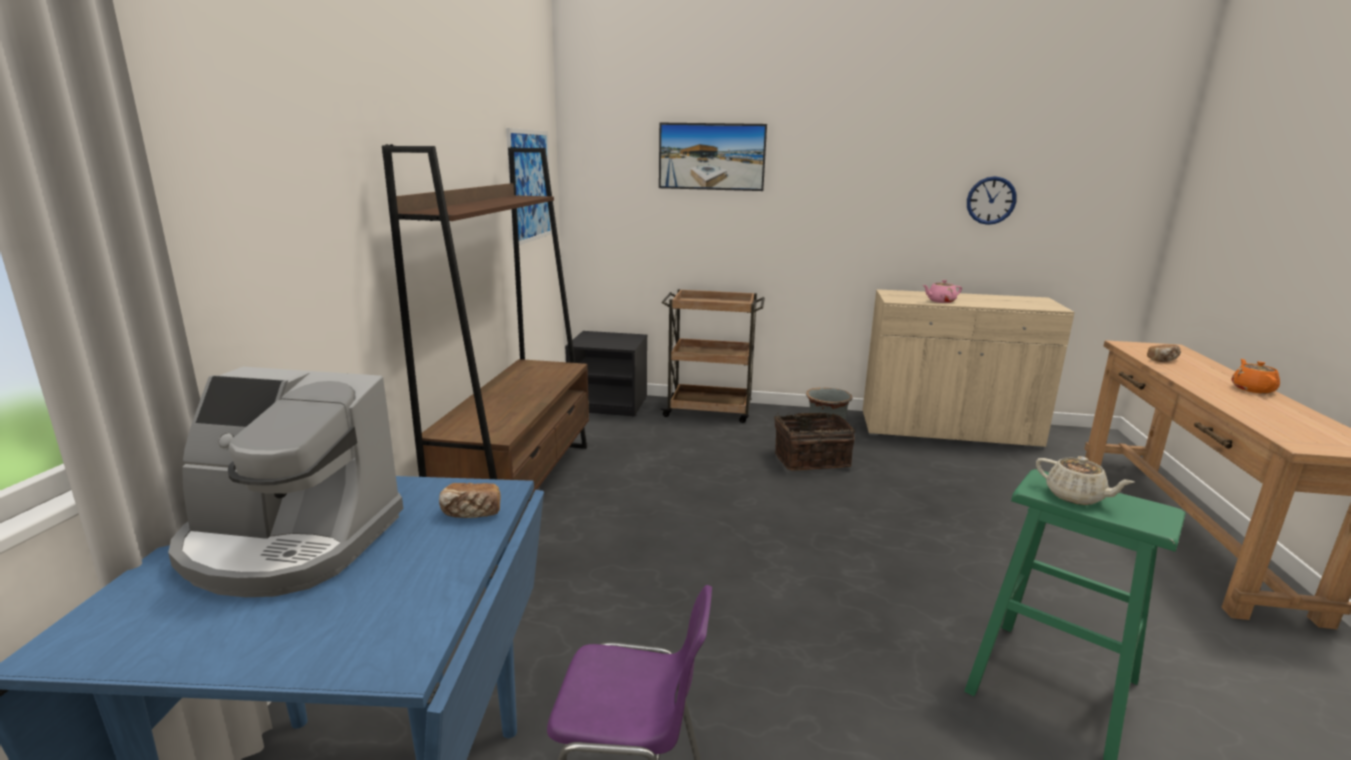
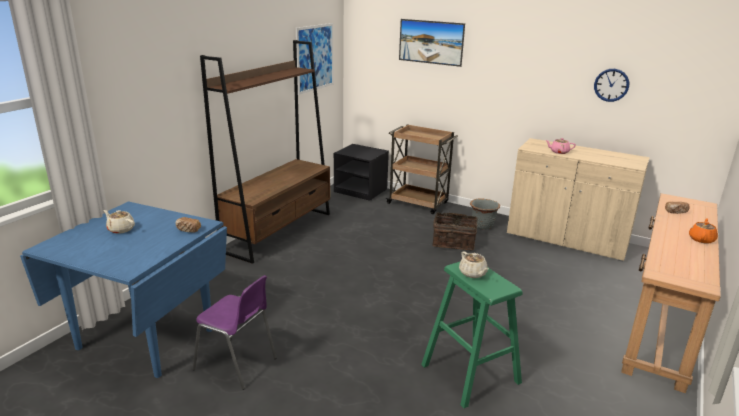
camera: 20 degrees right, 5 degrees up
coffee machine [168,367,403,597] -> beige teapot [103,210,135,234]

